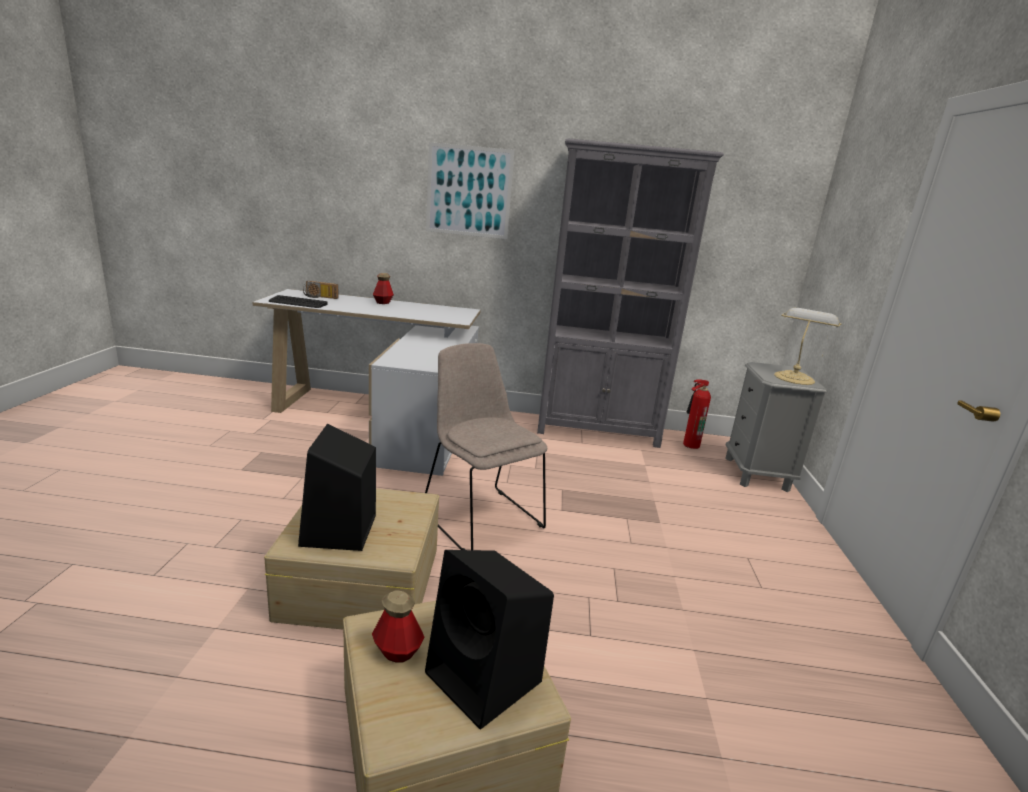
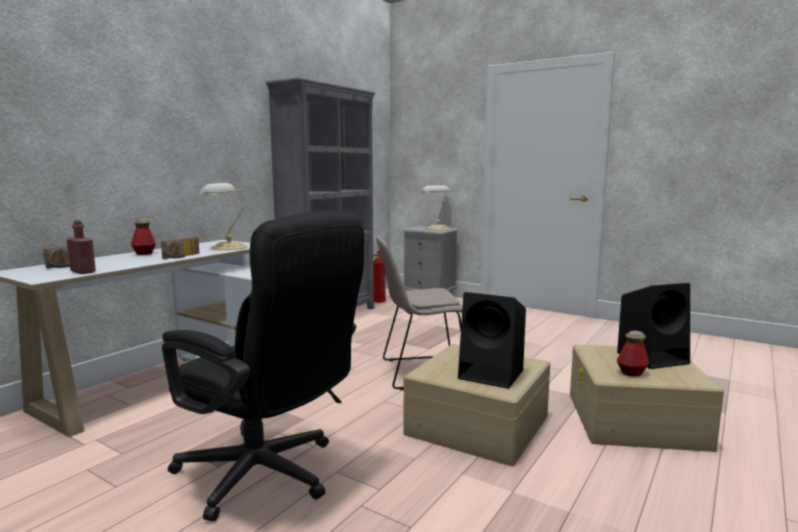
camera: 60 degrees left, 10 degrees down
keyboard [269,295,328,308] -> red bottle [67,220,96,274]
picture [426,142,514,239] -> none
none -> radio [160,237,199,259]
none -> black office chair [162,211,364,521]
none -> table lamp [199,183,248,250]

